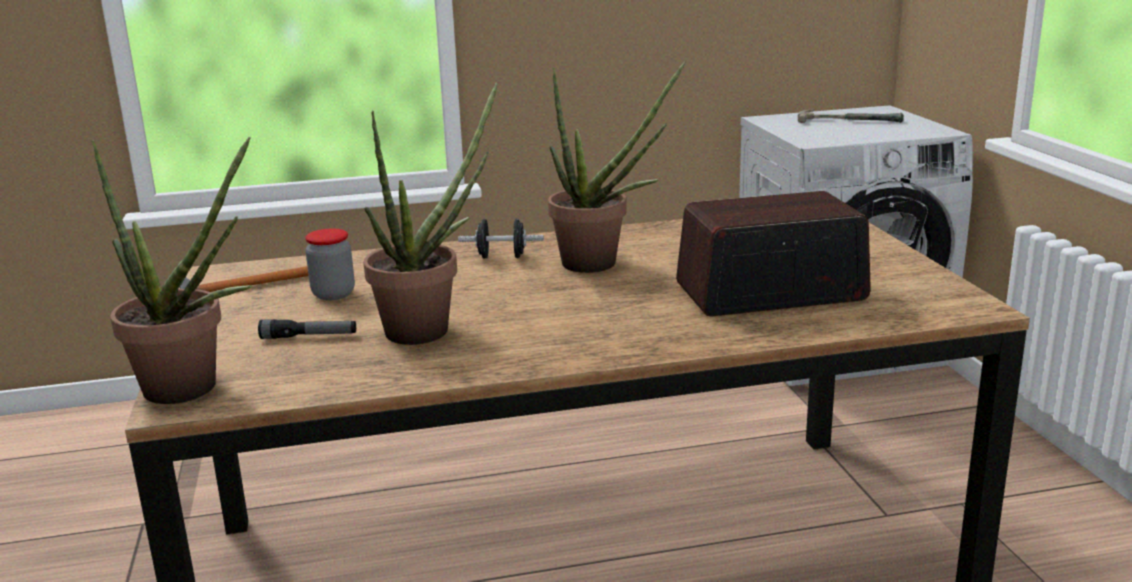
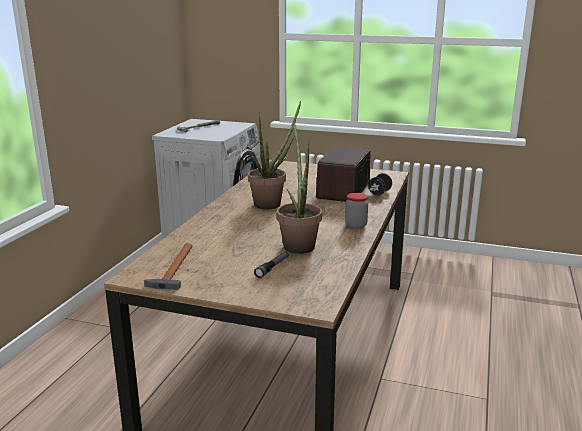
camera: 60 degrees left, 0 degrees up
potted plant [91,137,252,404] -> none
jar [305,228,355,300] -> jar moved to [345,193,368,229]
black dumbbell [458,219,544,259] -> black dumbbell moved to [368,173,392,195]

